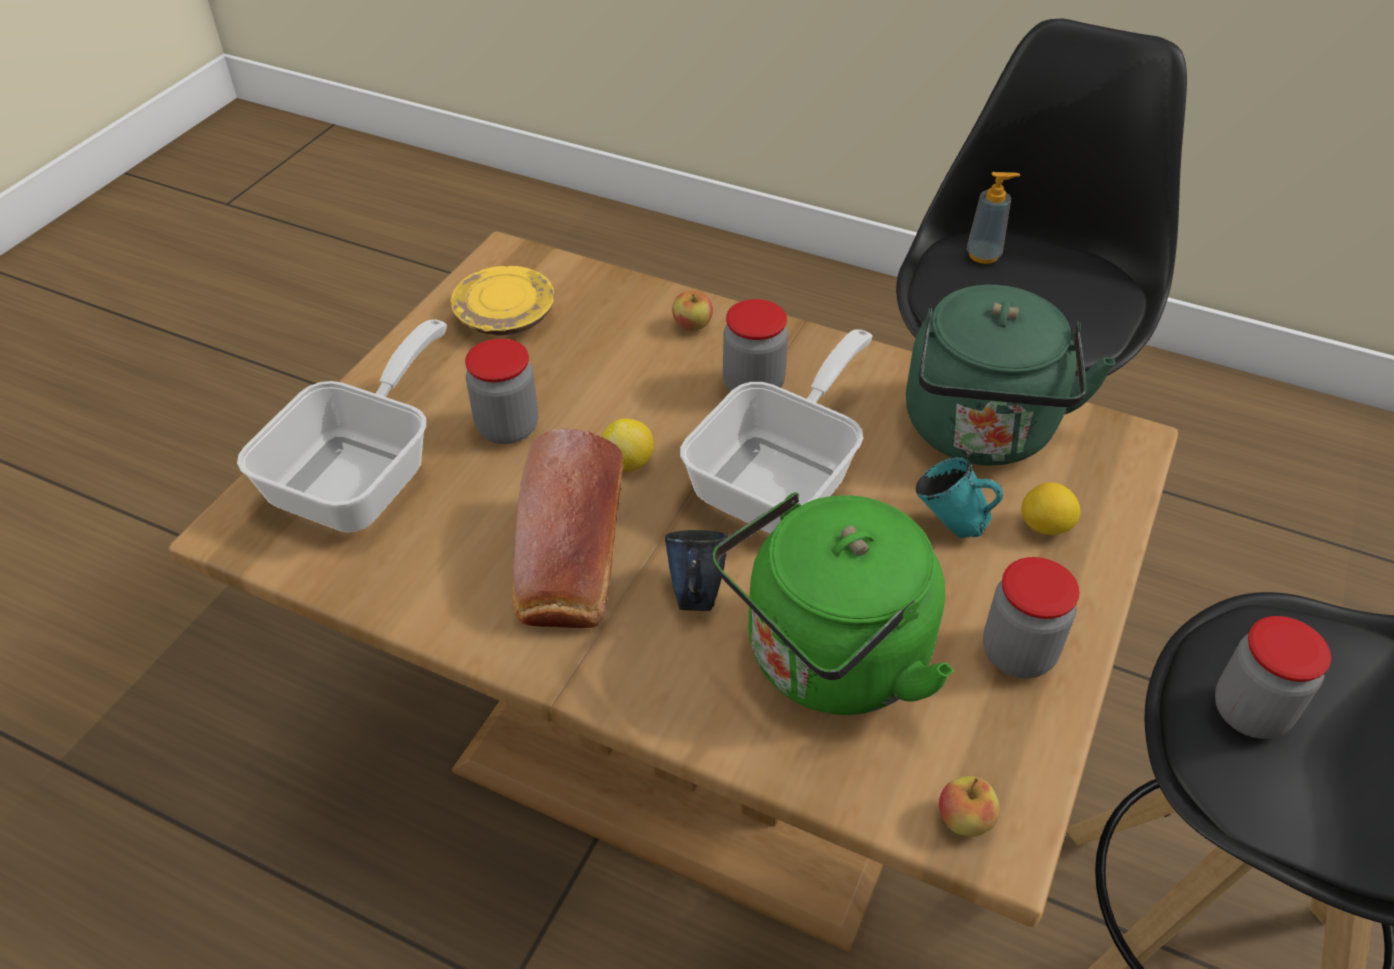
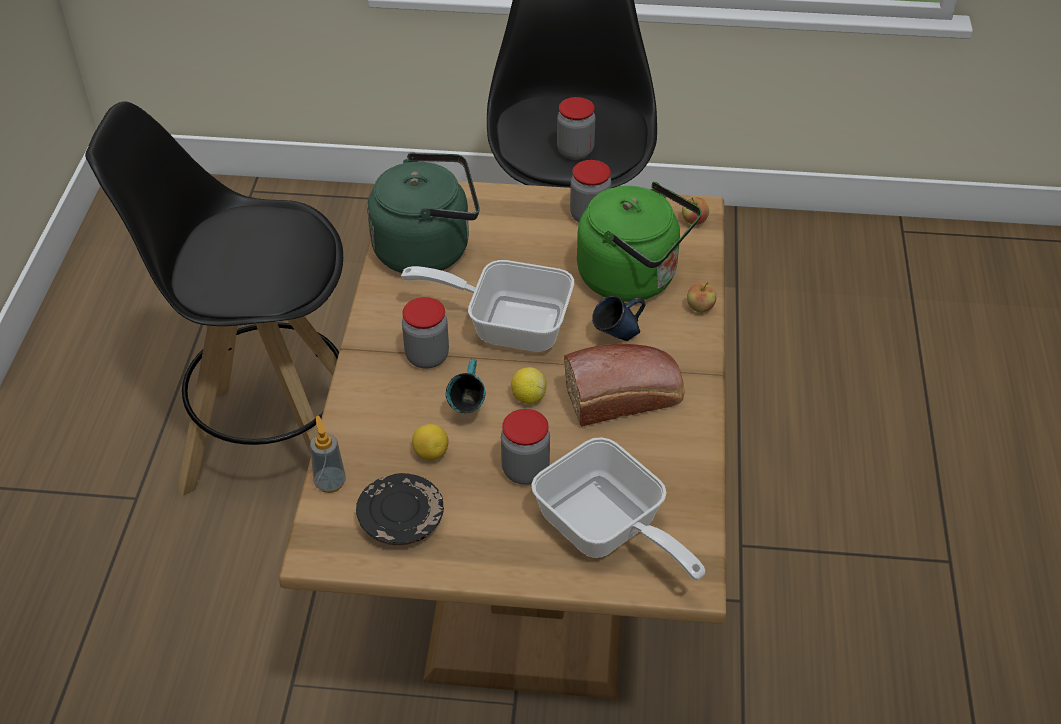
camera: 110 degrees left, 0 degrees up
frying pan [237,319,447,532] -> frying pan turned 135 degrees counterclockwise [531,437,705,581]
yellow plate [451,266,554,336] -> black plate [356,473,444,545]
apple [672,290,713,331] -> apple moved to [687,282,716,313]
turquoise mug [916,457,1003,538] -> turquoise mug moved to [446,359,485,413]
soap dispenser [967,172,1020,264] -> soap dispenser moved to [310,416,346,493]
lemon [1021,482,1080,535] -> lemon moved to [412,424,449,461]

